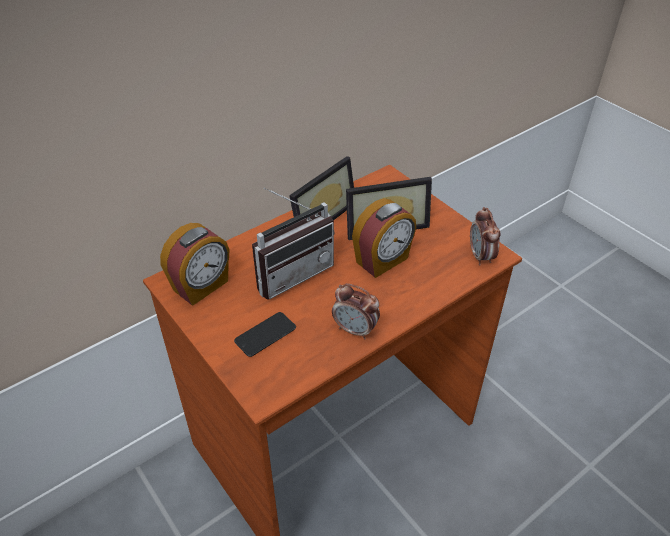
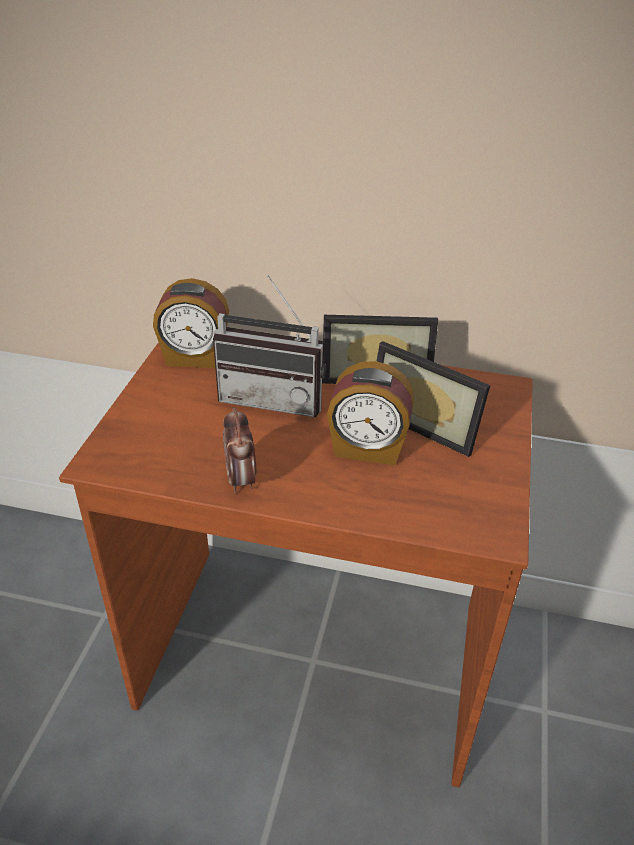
camera: 50 degrees right, 5 degrees down
phone [234,312,296,357] -> none
alarm clock [470,207,500,266] -> none

